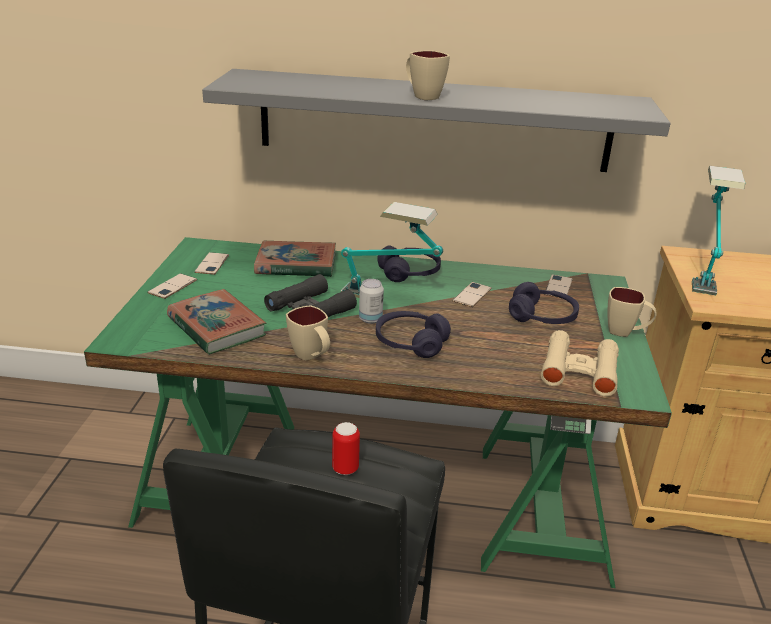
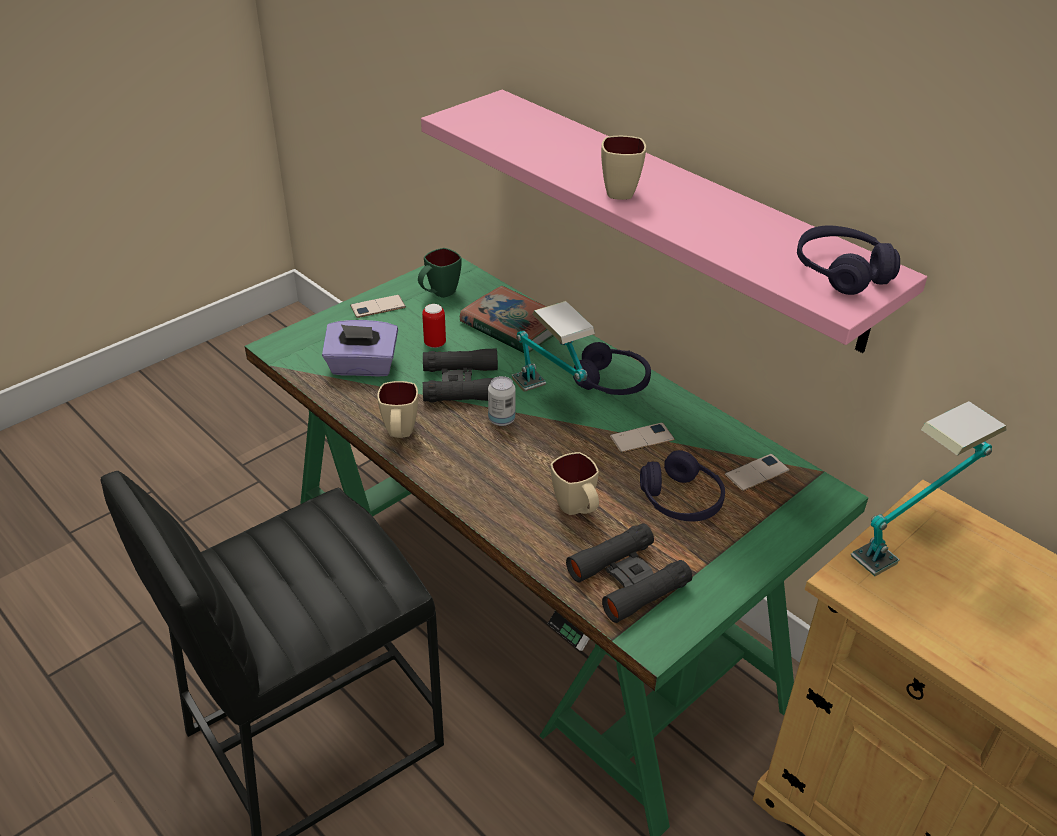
camera: 40 degrees right, 10 degrees up
book [167,289,266,355] -> purple tissue box [322,320,398,376]
phone [194,252,229,275] -> green mug [418,248,462,298]
grey shelf [202,69,671,172] -> pink shelf [421,90,927,353]
can [332,422,360,475] -> can moved to [422,304,446,348]
purple headphones [376,311,451,358] -> purple headphones moved to [797,226,900,295]
beige binoculars [541,330,619,397] -> black binoculars [566,523,692,623]
beige mug [608,287,657,337] -> beige mug moved to [551,452,599,515]

